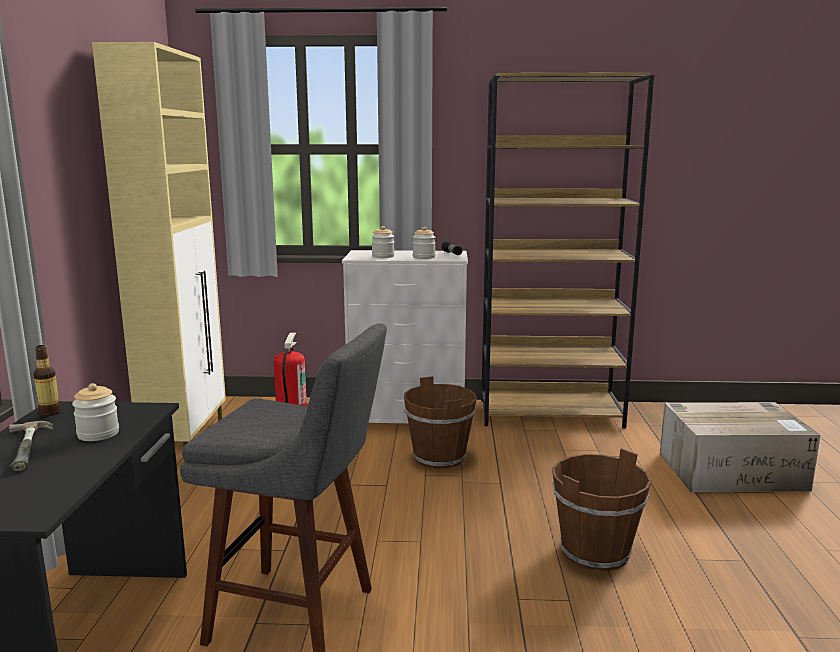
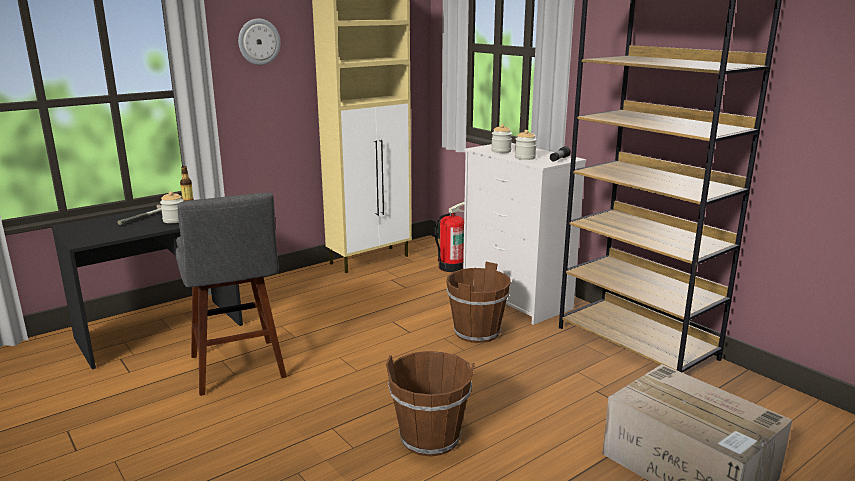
camera: 50 degrees right, 5 degrees up
none -> wall clock [238,19,280,65]

